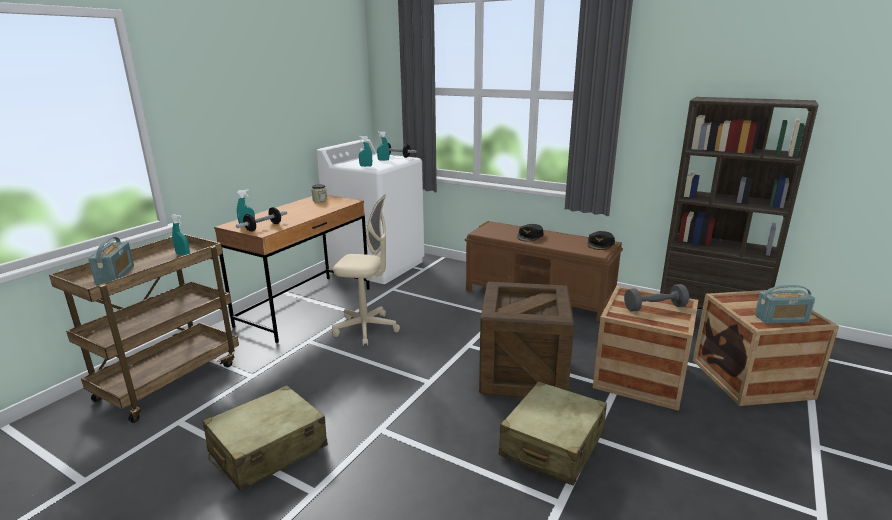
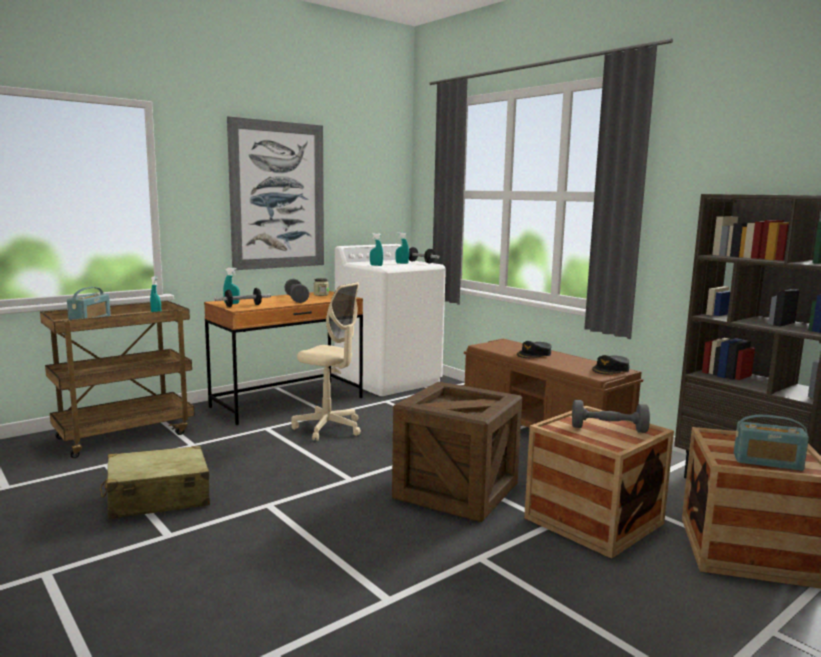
camera: 20 degrees right, 10 degrees down
beige suitcase [499,381,607,486] -> none
none -> picture [227,116,324,270]
none -> grey dumbbell [284,279,310,303]

